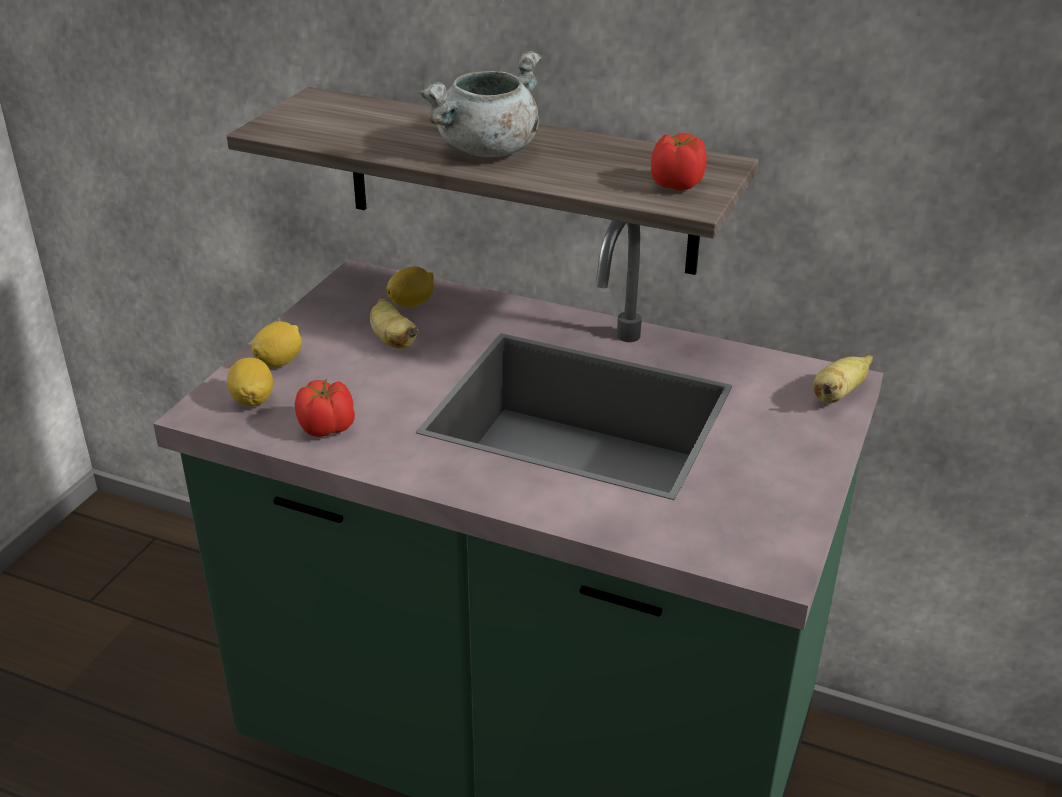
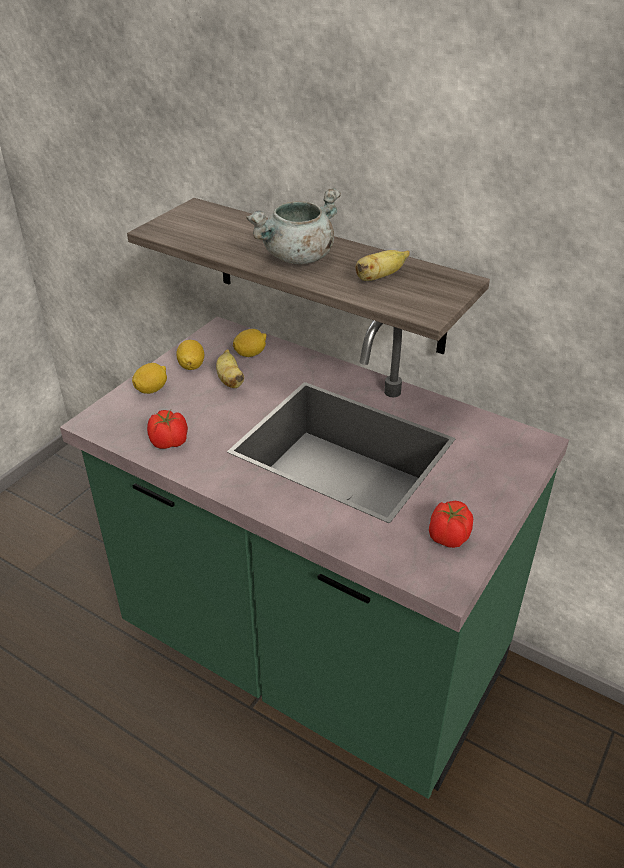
camera: 10 degrees right, 5 degrees up
lemon [227,358,273,406] -> lemon moved to [176,340,204,370]
tomato [651,133,707,191] -> tomato moved to [429,501,473,548]
banana [813,355,873,404] -> banana moved to [356,250,410,281]

